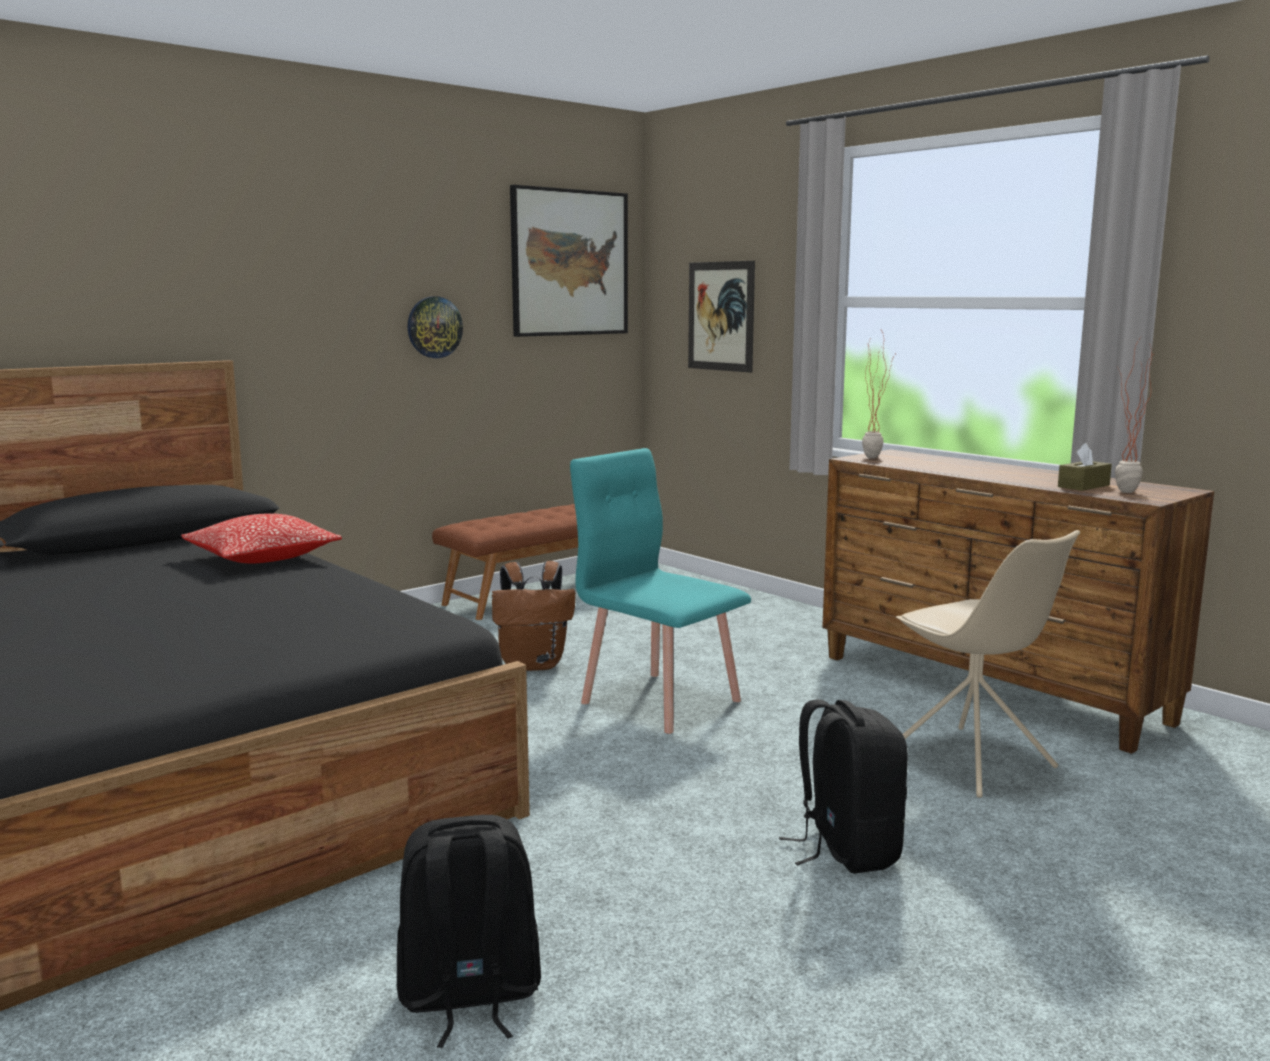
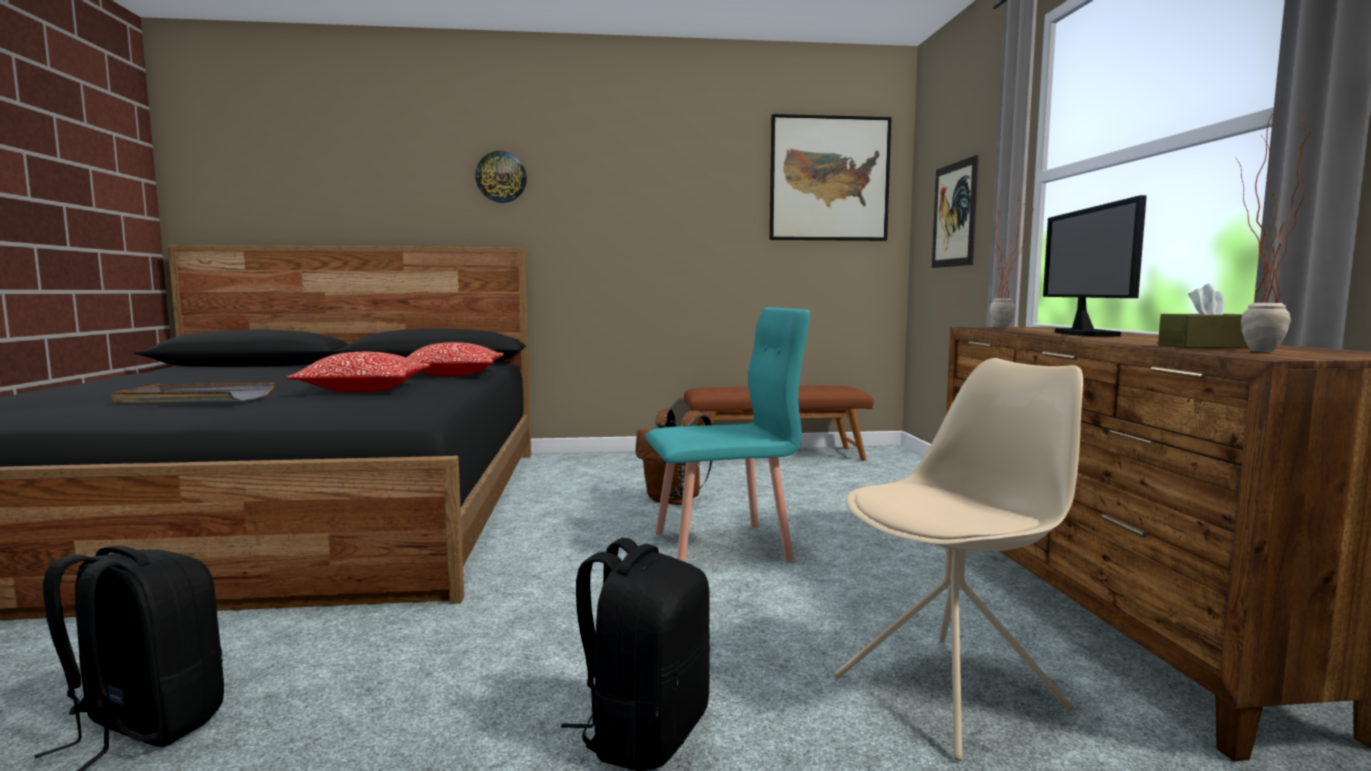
camera: 35 degrees right, 5 degrees down
wall clock [407,297,463,358] -> wall clock moved to [475,151,527,203]
turquoise chair [570,448,751,734] -> turquoise chair turned 90 degrees clockwise [645,307,810,562]
beige chair [896,530,1080,798] -> beige chair turned 120 degrees counterclockwise [835,358,1083,761]
none -> grey tray [112,383,275,403]
none -> pillow [286,352,430,392]
none -> monitor [1043,195,1147,337]

